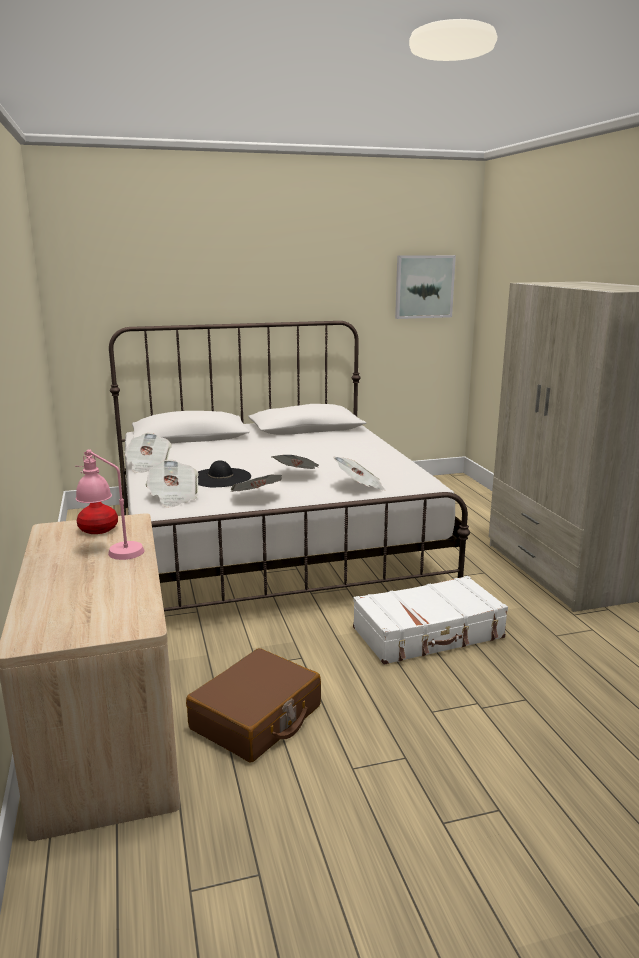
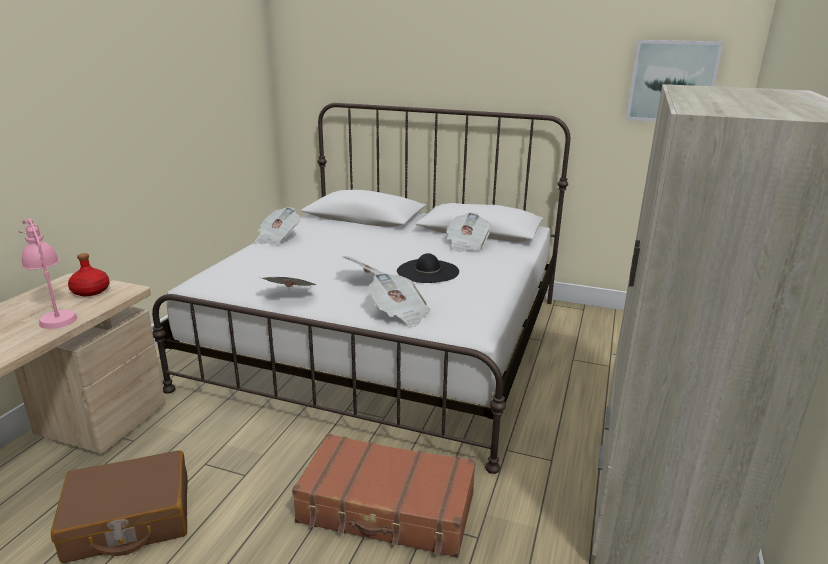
camera: 35 degrees right, 5 degrees up
newspaper [145,460,199,508] -> newspaper moved to [446,213,492,252]
black hat [198,460,251,487] -> black hat moved to [397,253,459,283]
white suitcase [353,576,508,665] -> brown suitcase [292,433,476,558]

